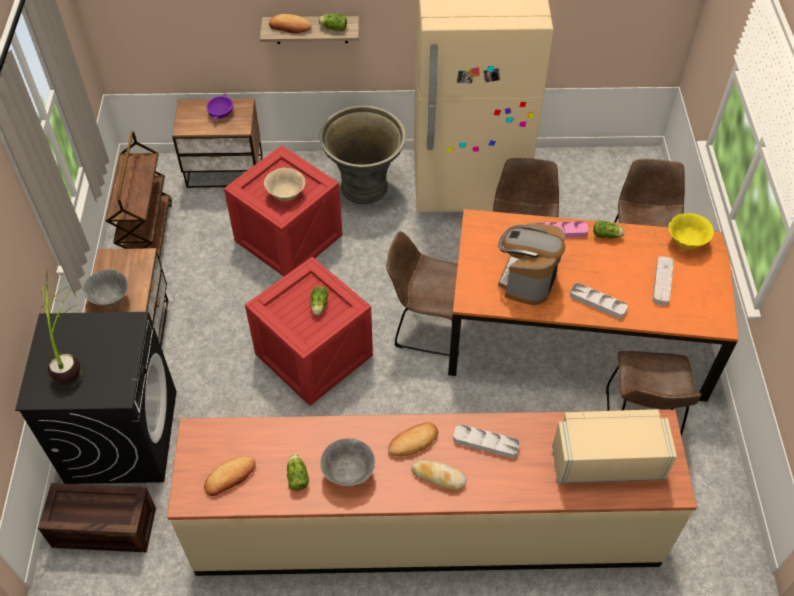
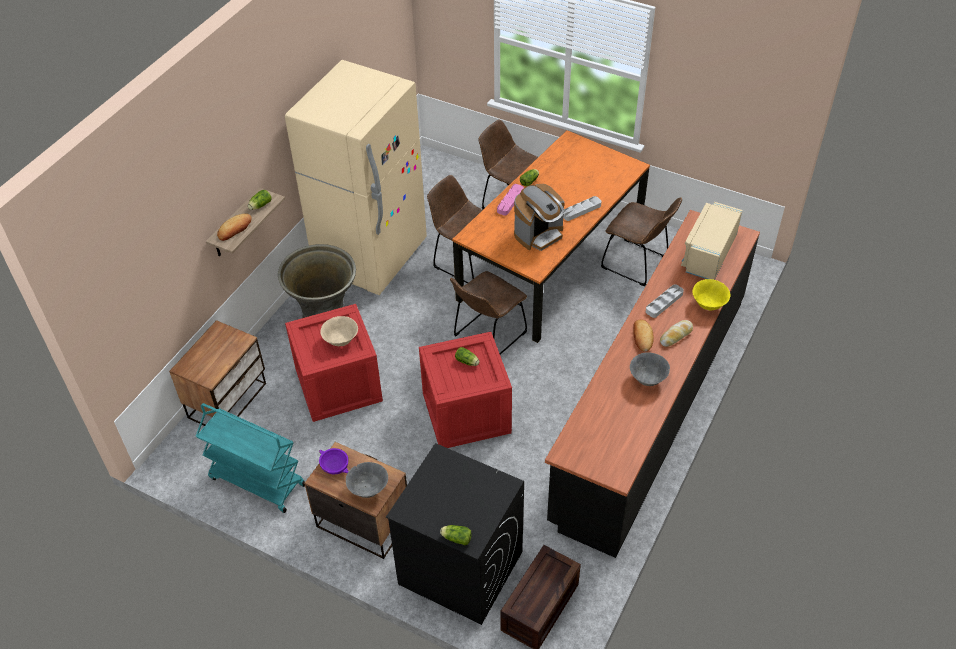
camera: 60 degrees left, 5 degrees down
potted plant [41,269,83,389] -> none
brown cart [106,132,172,266] -> turquoise cart [196,403,305,513]
beige counter [167,410,697,576] -> black counter [545,210,760,558]
bread [204,456,256,496] -> none
purple bowl [206,94,233,120] -> purple bowl moved to [319,448,349,474]
lettuce [287,454,309,491] -> lettuce moved to [440,525,472,545]
coffee machine [498,223,565,305] -> coffee machine turned 90 degrees counterclockwise [514,184,565,251]
grey tray [652,256,674,306] -> none
yellow bowl [669,213,714,249] -> yellow bowl moved to [692,279,730,311]

